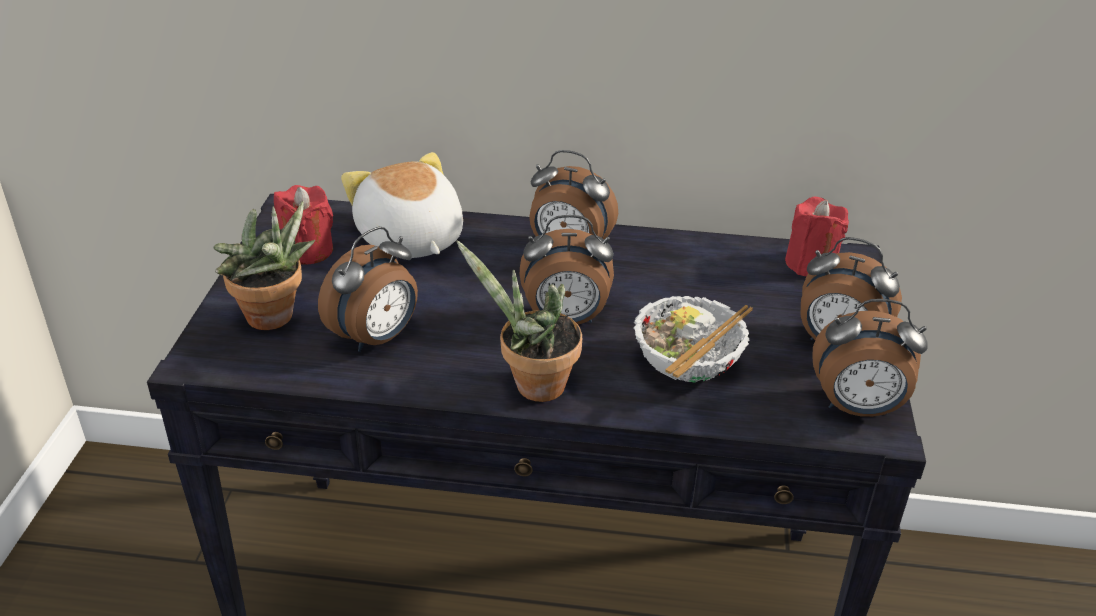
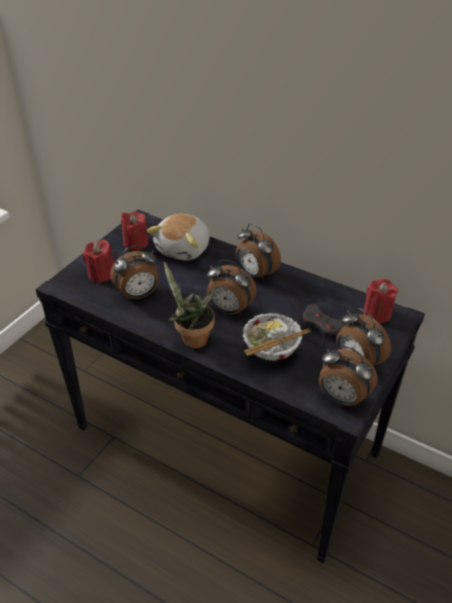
camera: 25 degrees right, 5 degrees up
potted plant [213,201,315,330] -> red candle [83,240,114,283]
plush toy [341,152,463,258] -> plush toy turned 150 degrees counterclockwise [147,214,209,261]
none -> grey game controller [303,303,346,338]

